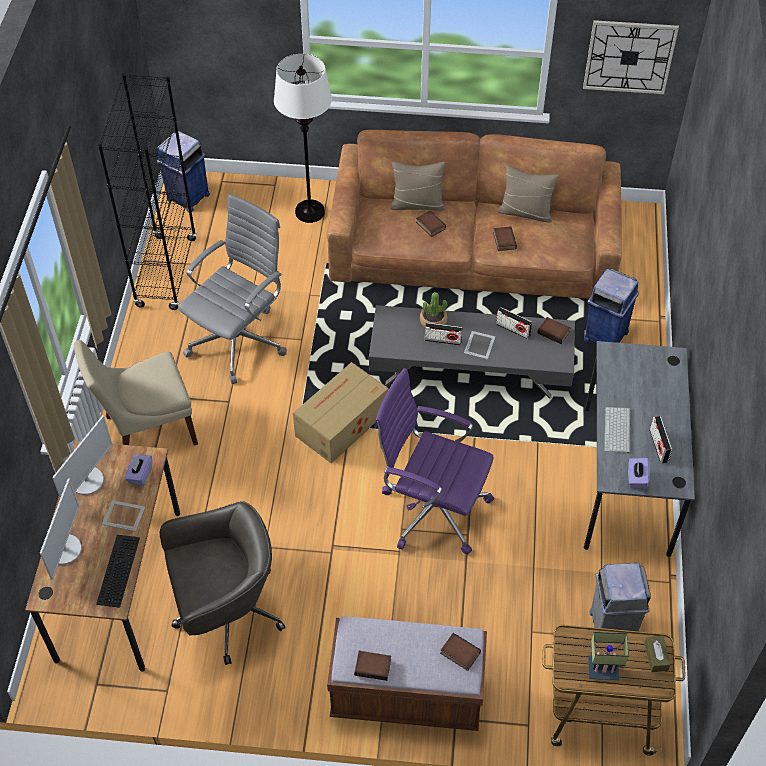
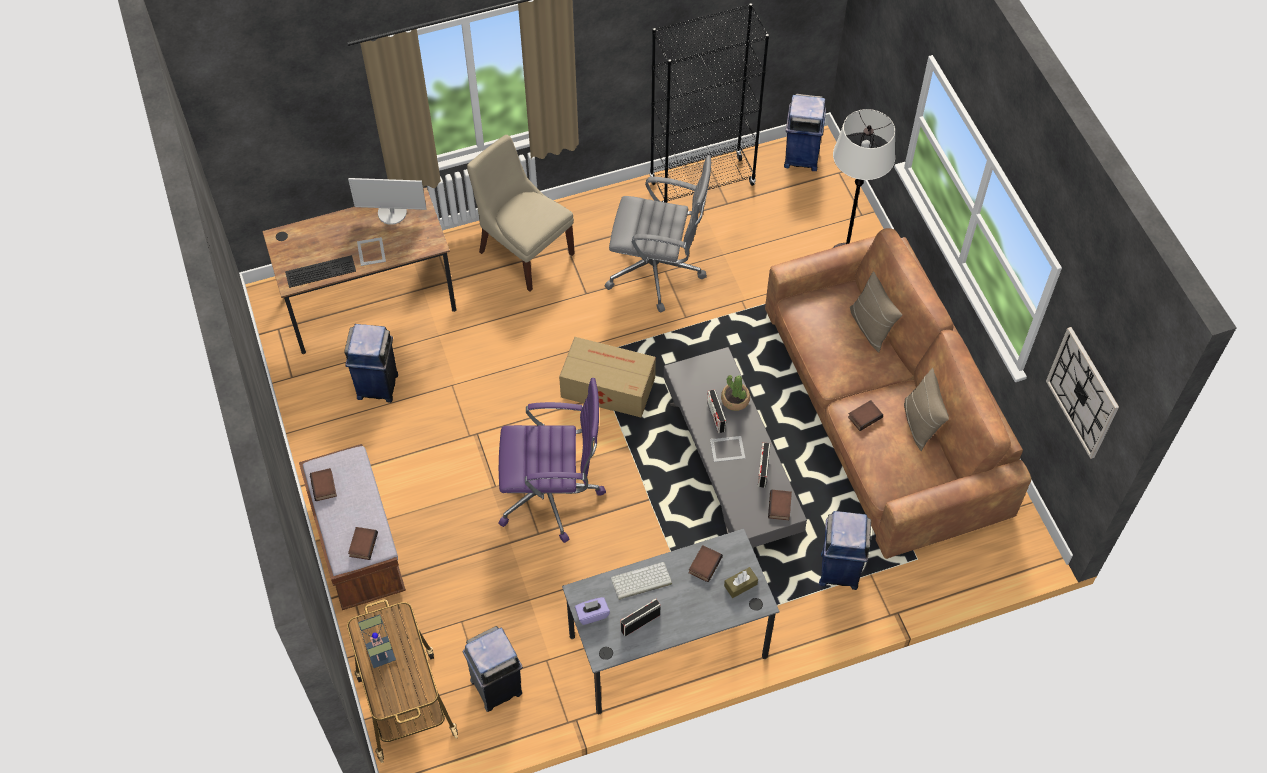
camera: 65 degrees right, 5 degrees up
monitor [40,478,82,580] -> none
purple tissue box [125,455,152,486] -> none
grey office chair [159,501,285,665] -> blue trash can [344,324,398,403]
purple office chair [374,368,494,555] -> purple office chair turned 90 degrees clockwise [499,378,606,542]
book [416,211,446,237] -> book moved to [689,545,723,582]
brown tissue box [645,636,671,672] -> brown tissue box moved to [724,567,758,598]

